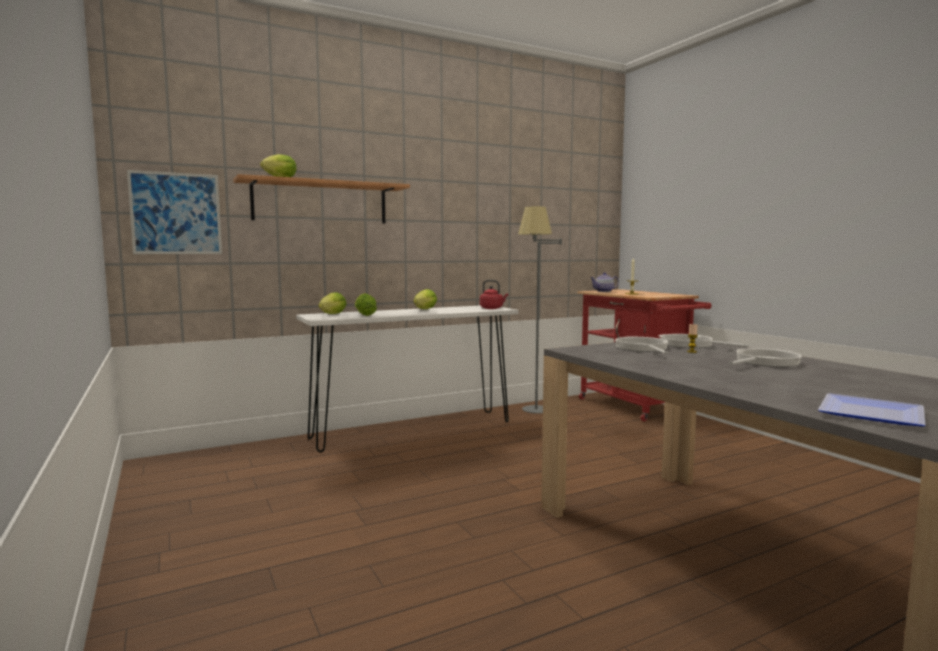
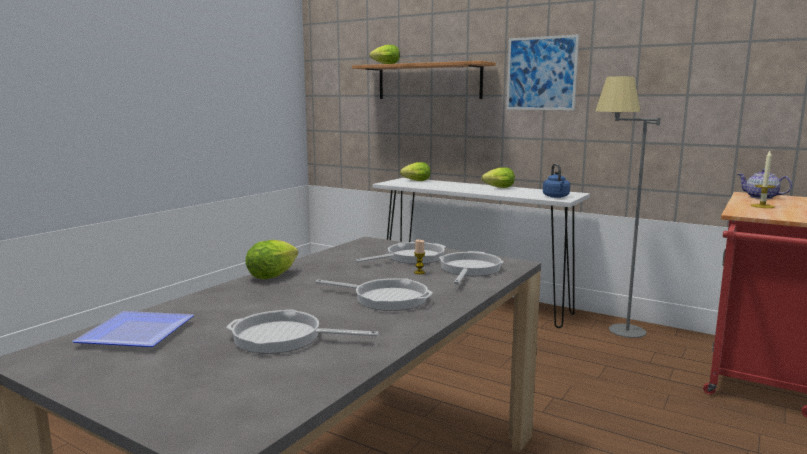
camera: 60 degrees right, 5 degrees up
picture [127,170,222,254] -> picture moved to [506,34,579,110]
lettuce [355,293,377,316] -> lettuce moved to [245,240,298,279]
red kettle [480,280,508,309] -> blue kettle [543,164,570,198]
none -> frying pan [226,309,379,354]

